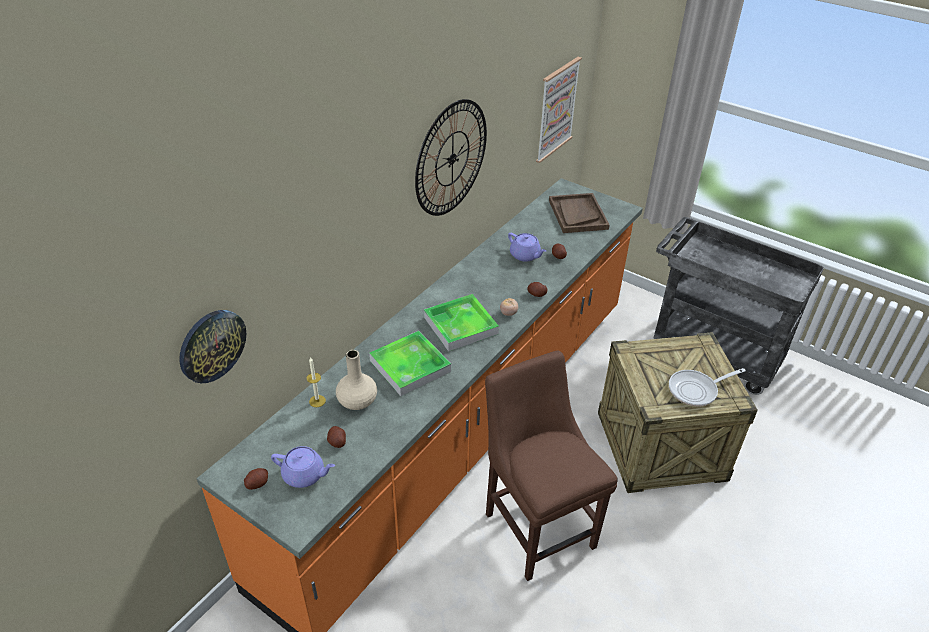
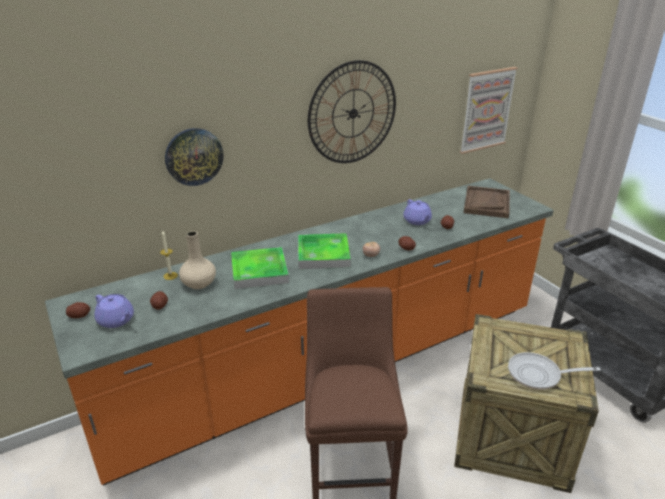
camera: 25 degrees right, 10 degrees down
wall clock [179,310,246,383] -> wall clock moved to [165,128,223,186]

